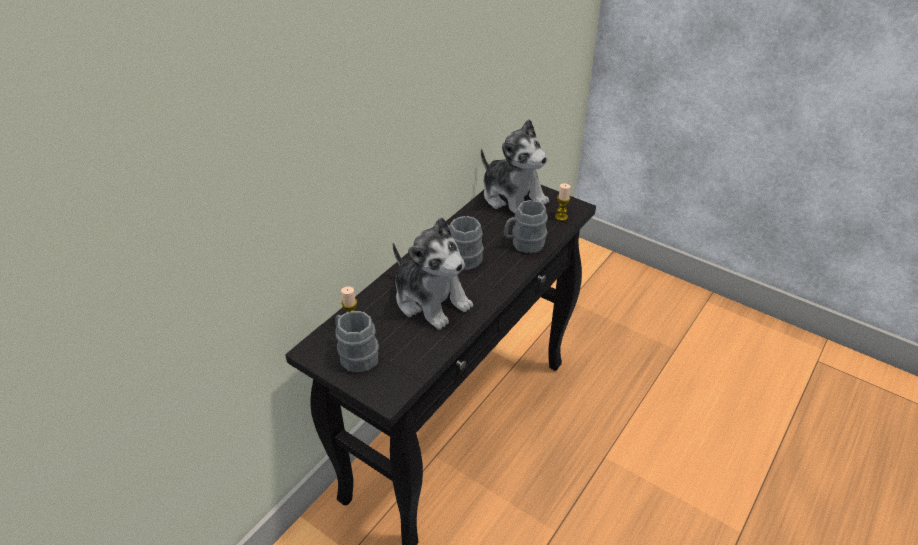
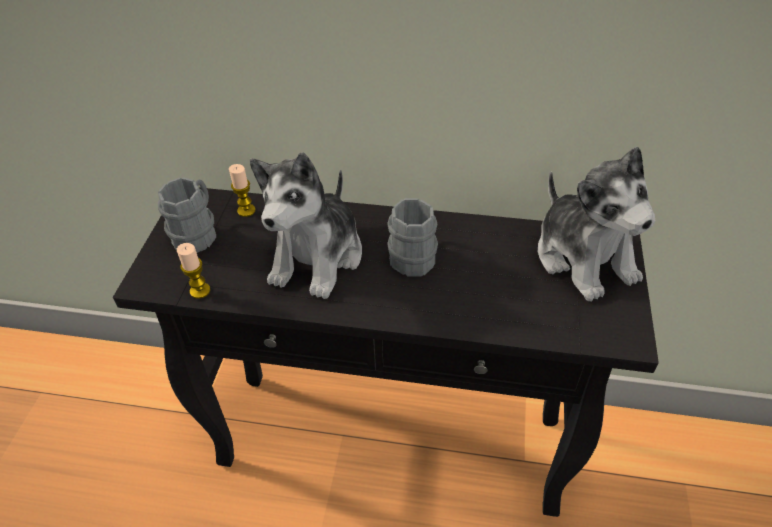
camera: 65 degrees right, 5 degrees up
plush toy [481,119,549,213] -> plush toy turned 45 degrees counterclockwise [538,147,656,302]
grey mug [504,200,548,253] -> none
candle [555,183,571,221] -> candle moved to [177,243,210,299]

